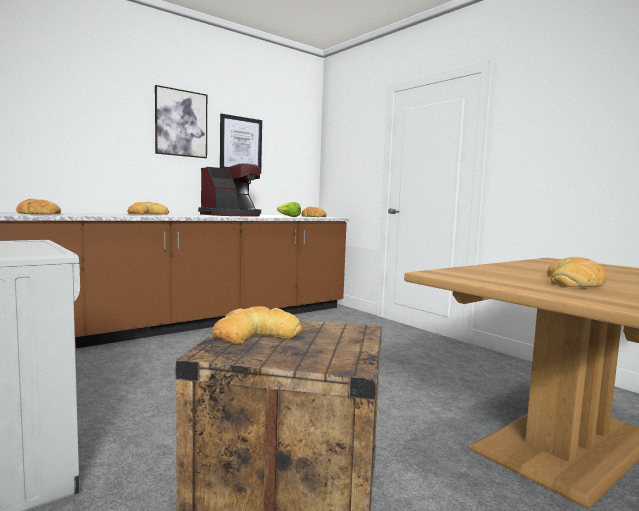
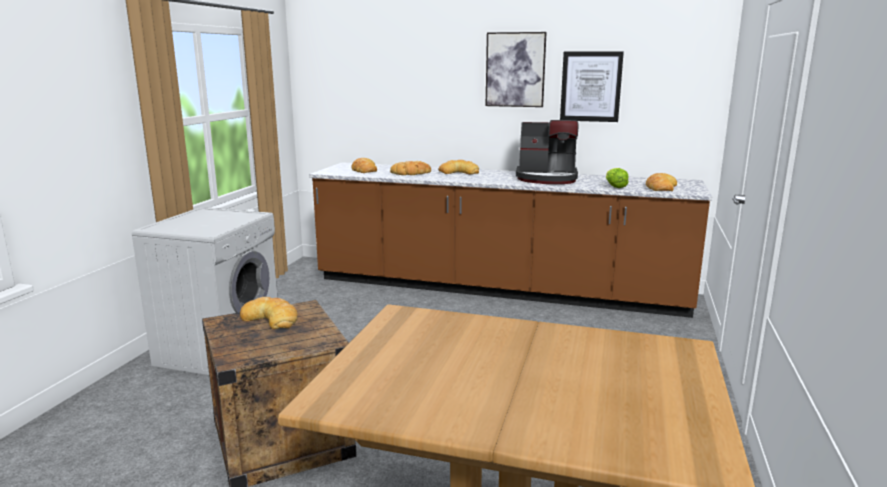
camera: 55 degrees right, 10 degrees up
bread [547,257,607,287] -> bread moved to [390,161,431,175]

